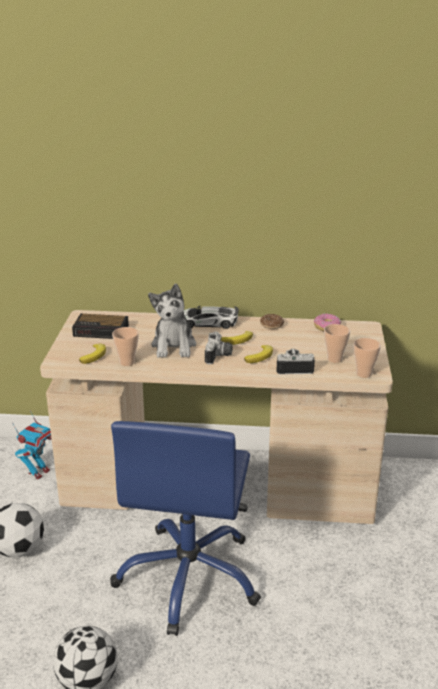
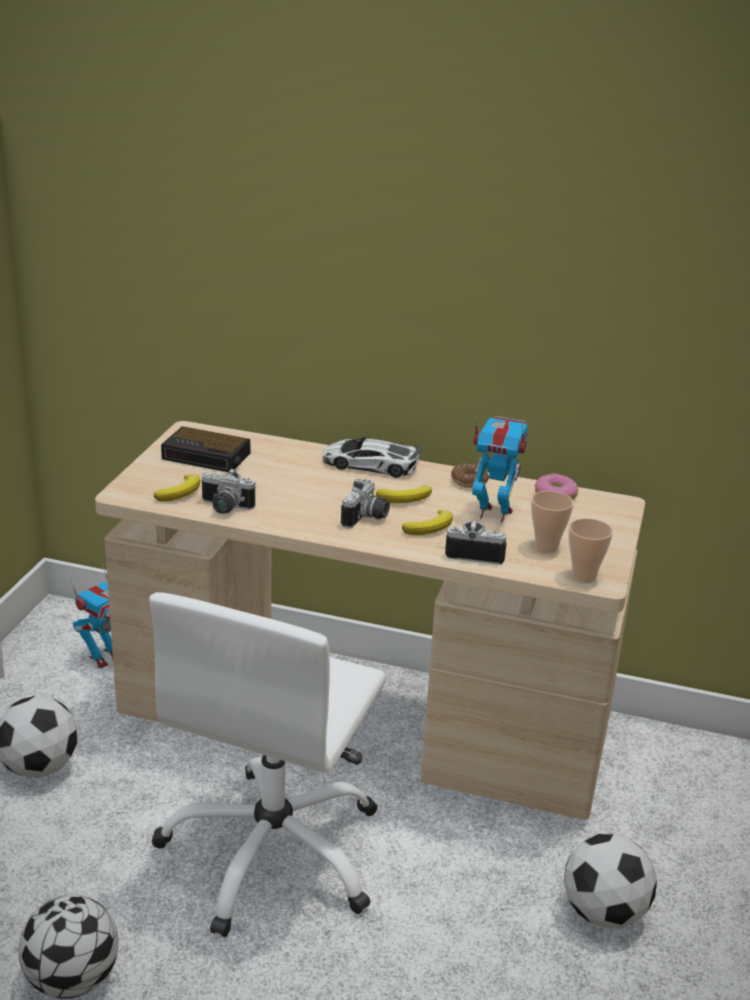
camera: 10 degrees right, 0 degrees up
blue office chair [110,421,261,636] -> white office chair [149,592,386,937]
cup [112,327,139,366] -> camera [202,468,255,514]
plush toy [148,284,196,358] -> none
none -> toy robot [472,416,529,523]
none -> football [564,834,657,928]

